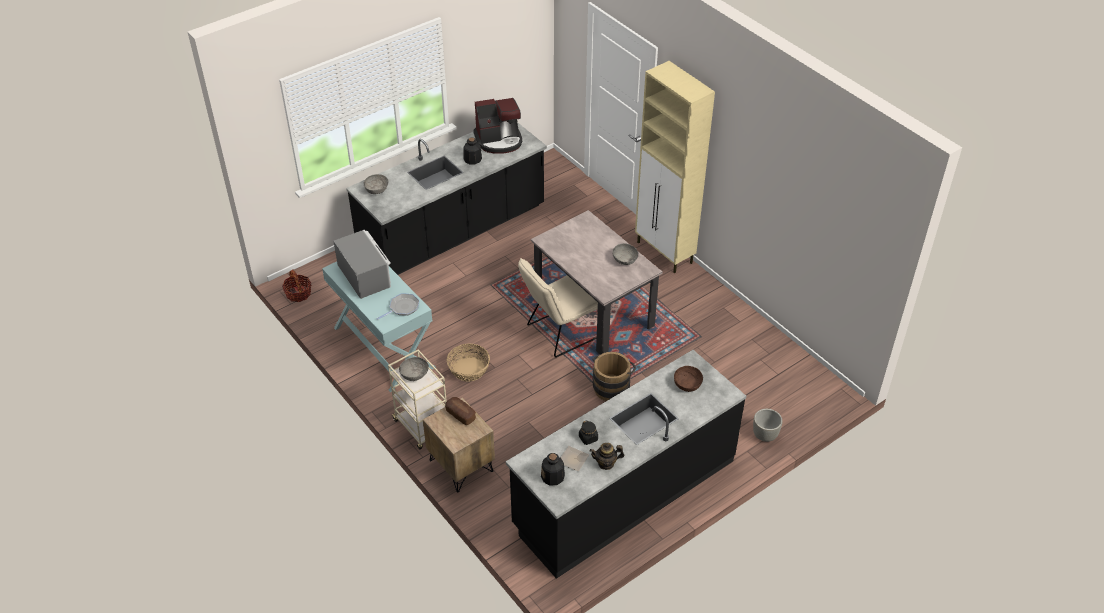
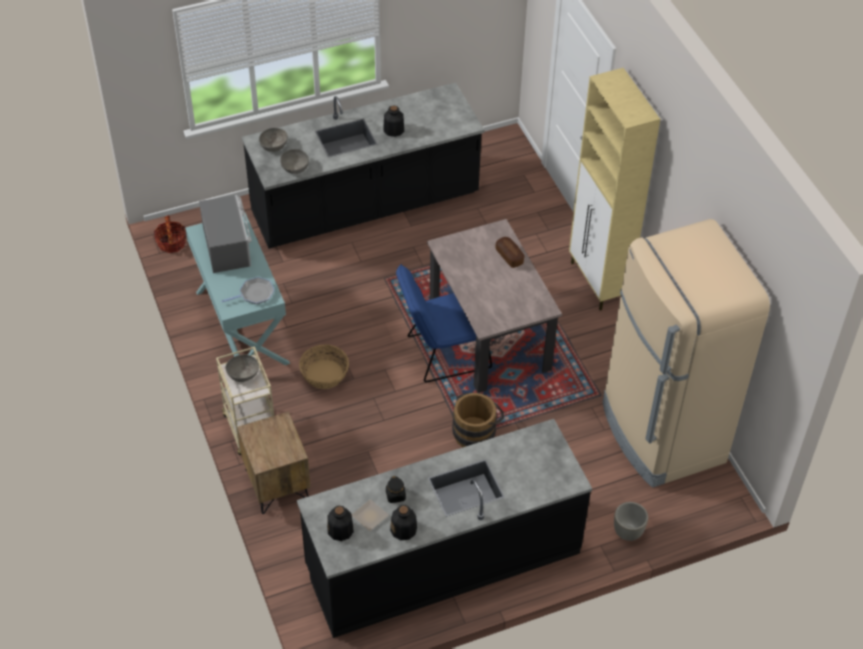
camera: 15 degrees right, 5 degrees up
bread [445,397,476,425] -> bread moved to [496,237,524,268]
coffee machine [473,98,522,154] -> none
beige chair [518,258,598,357] -> blue chair [396,264,492,382]
teapot [590,443,624,470] -> bottle [390,505,417,540]
grey bowl [612,243,638,265] -> grey bowl moved to [280,149,309,174]
brown bowl [674,366,703,392] -> none
none -> beige fridge [603,219,770,488]

